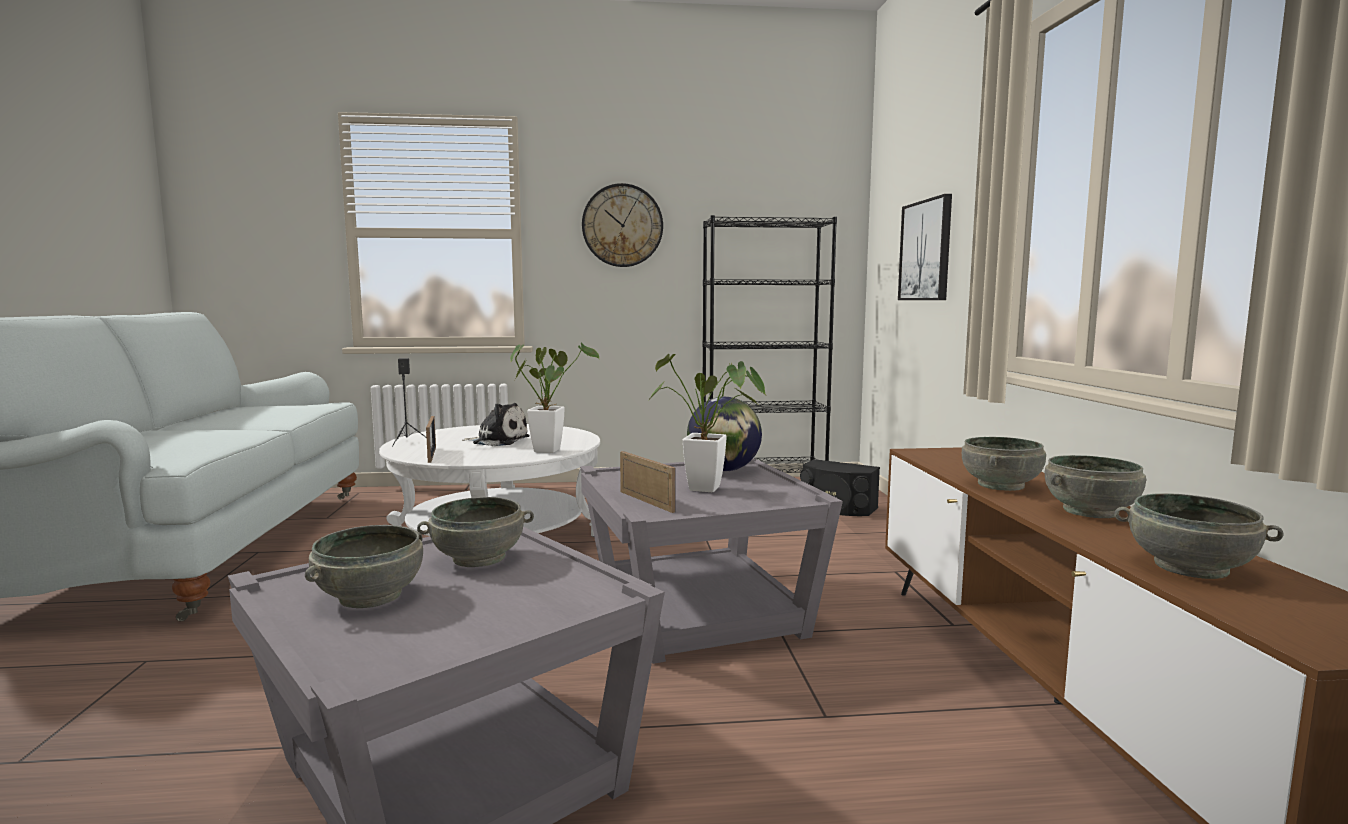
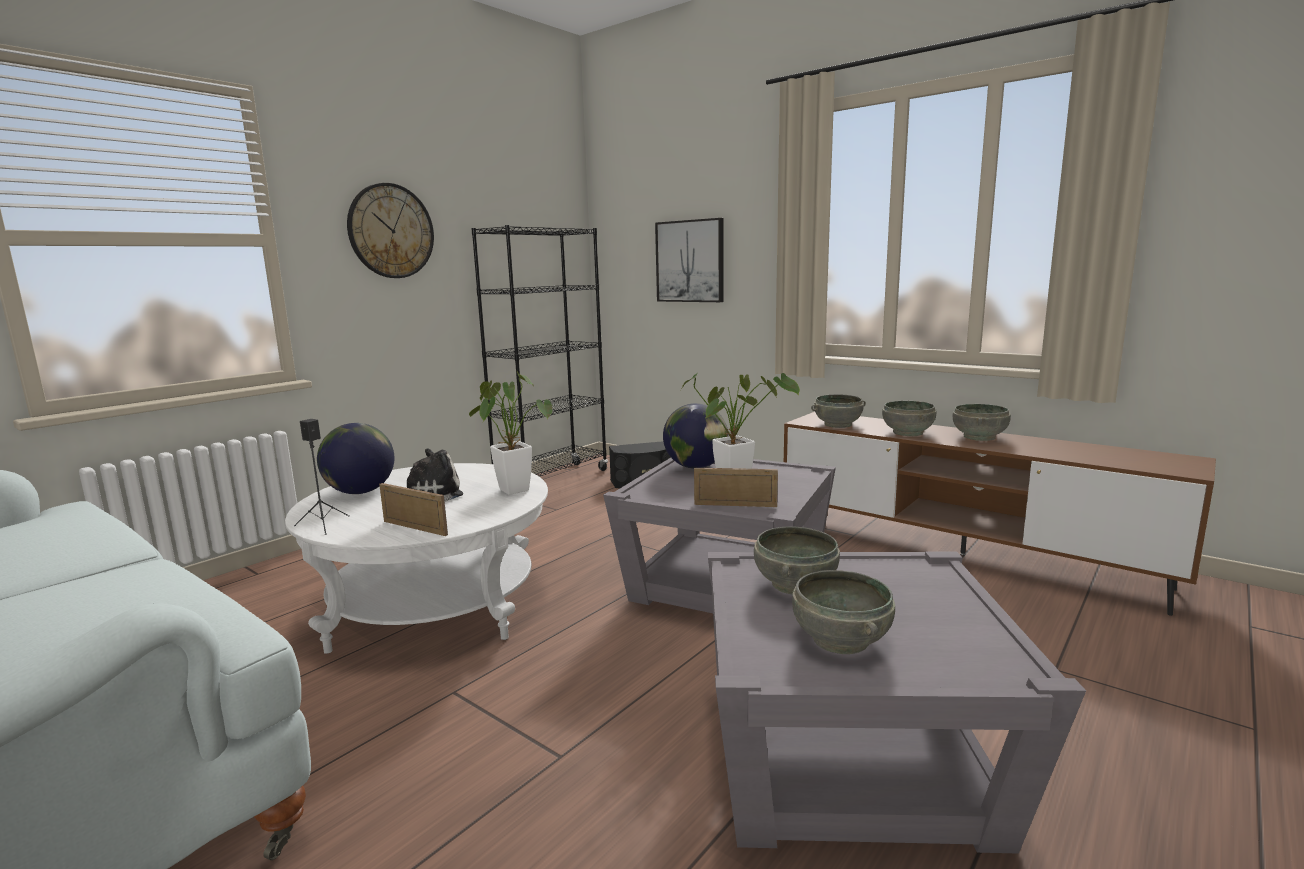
camera: 45 degrees left, 5 degrees up
grey bowl [1115,493,1284,579] -> grey bowl moved to [811,394,866,428]
none -> globe [317,423,394,494]

